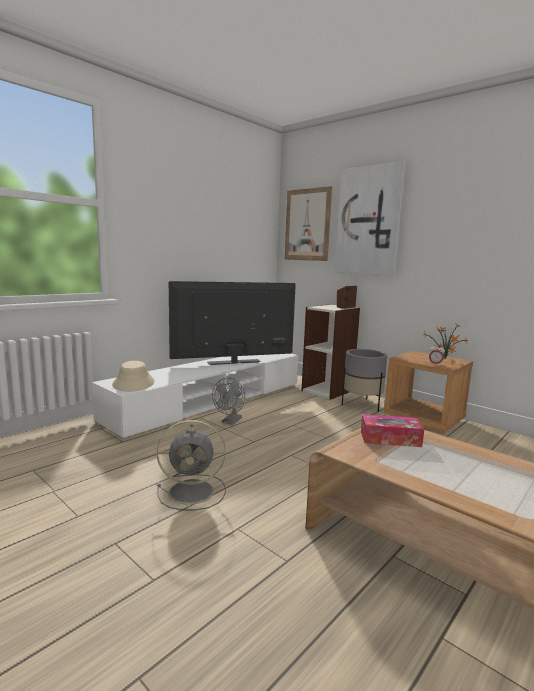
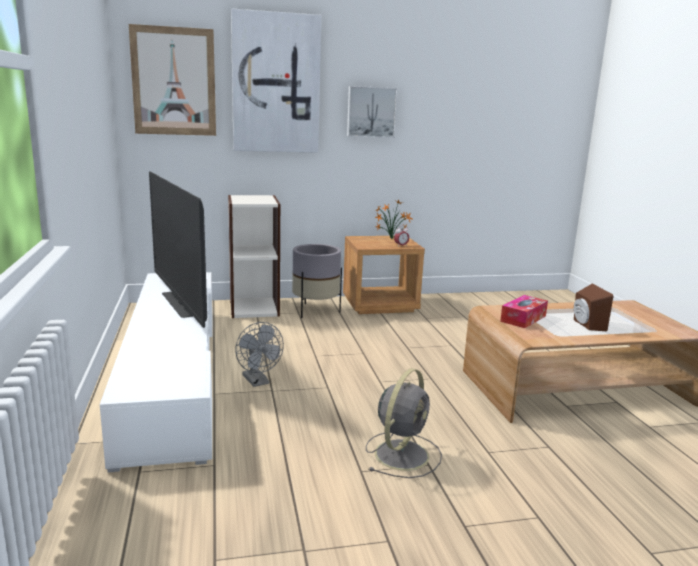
camera: 55 degrees left, 5 degrees up
beige hat [112,360,155,392] -> none
television [169,281,296,365] -> television turned 45 degrees counterclockwise [149,172,207,328]
brown speaker [337,286,357,309] -> brown speaker moved to [574,284,613,331]
none -> picture [347,86,398,138]

